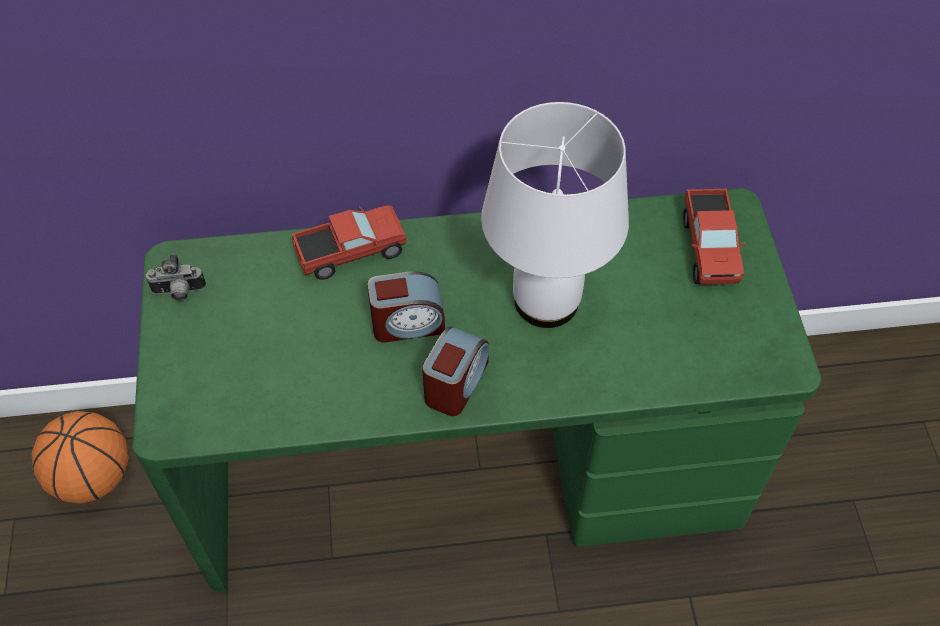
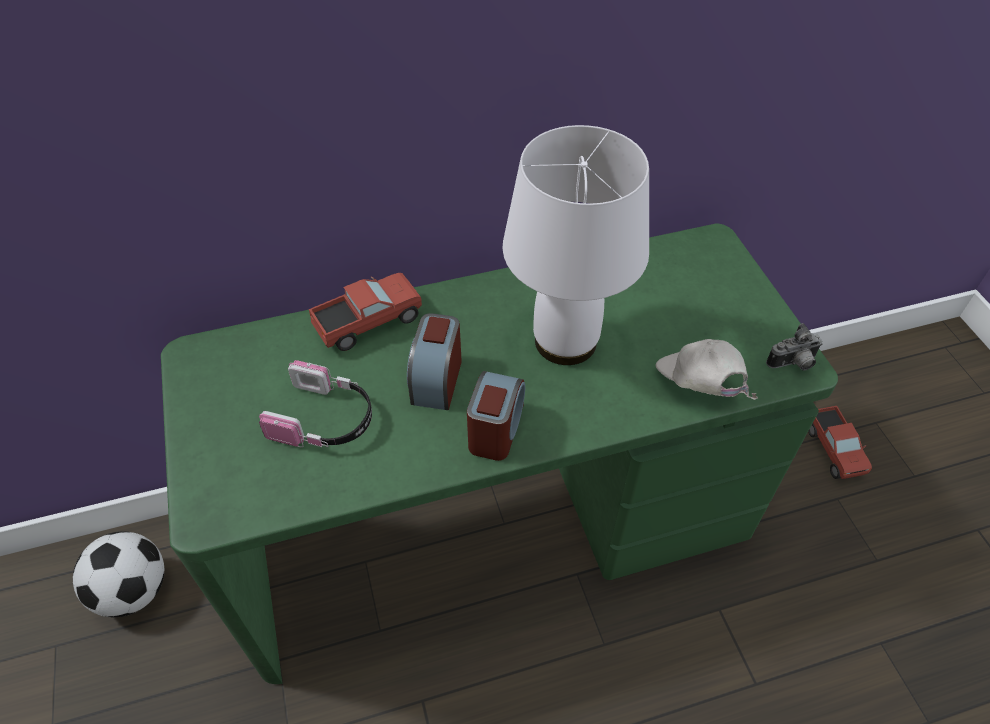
camera: 10 degrees left, 5 degrees down
basketball [32,411,129,504] -> football [73,531,164,617]
camera [146,254,206,301] -> camera moved to [766,323,822,371]
alarm clock [367,271,445,343] -> alarm clock turned 120 degrees clockwise [407,313,462,410]
toy truck [683,189,746,285] -> toy truck moved to [808,406,872,479]
none -> headphones [259,360,372,447]
none -> white cap [655,339,758,400]

